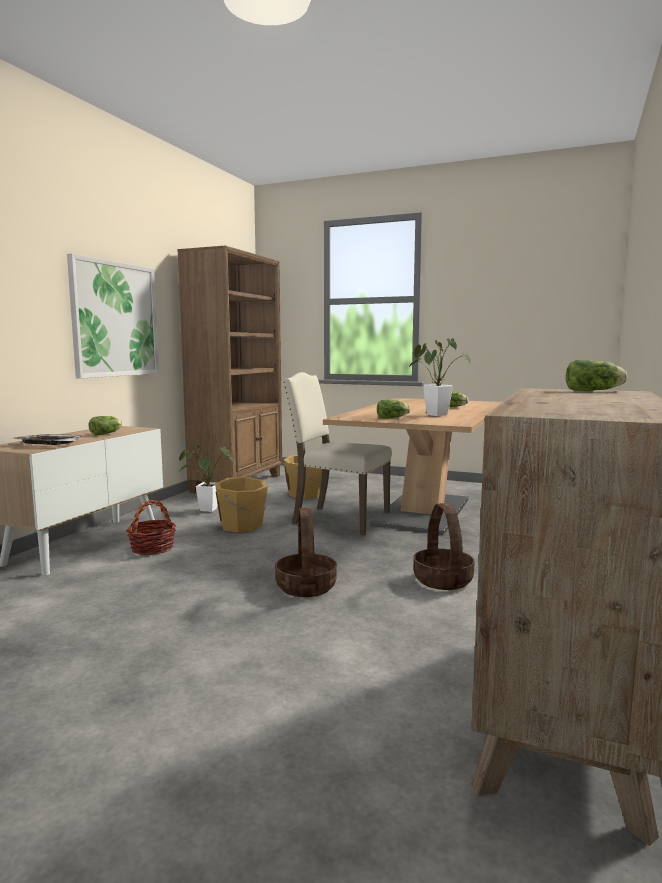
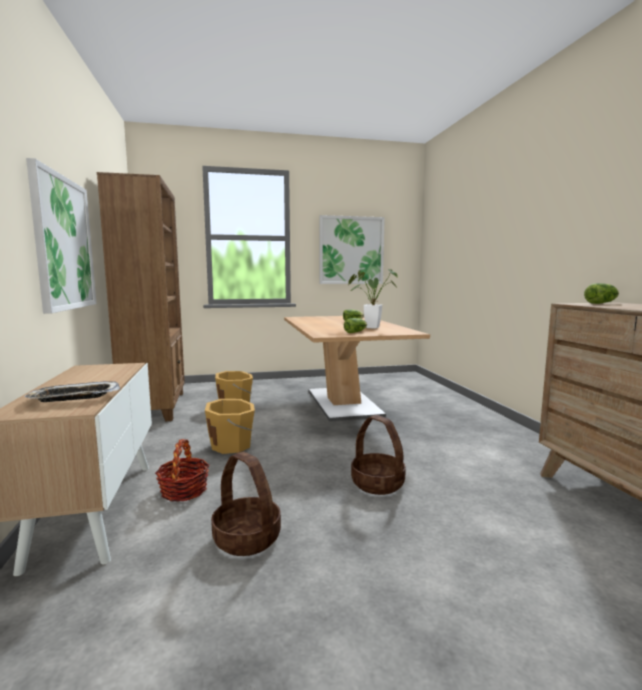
camera: 35 degrees left, 0 degrees up
lettuce [89,416,122,435] -> none
potted plant [179,442,235,512] -> none
beige chair [282,372,392,536] -> none
basket [413,503,475,590] -> basket moved to [211,452,281,556]
none -> picture [319,215,385,284]

